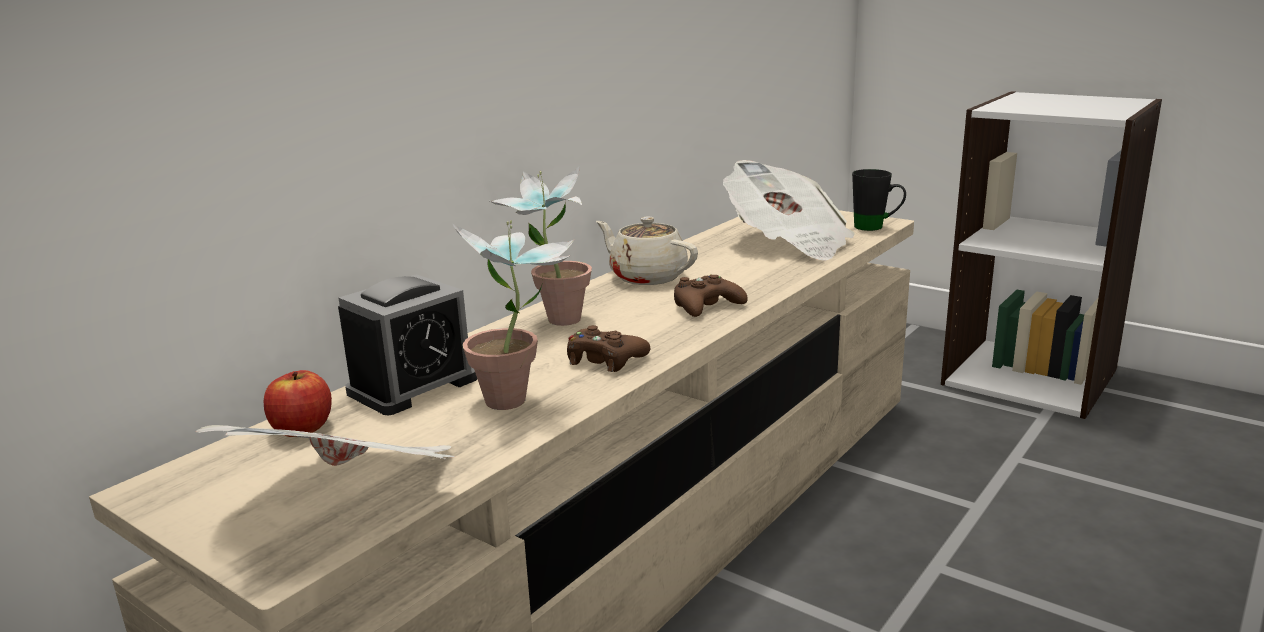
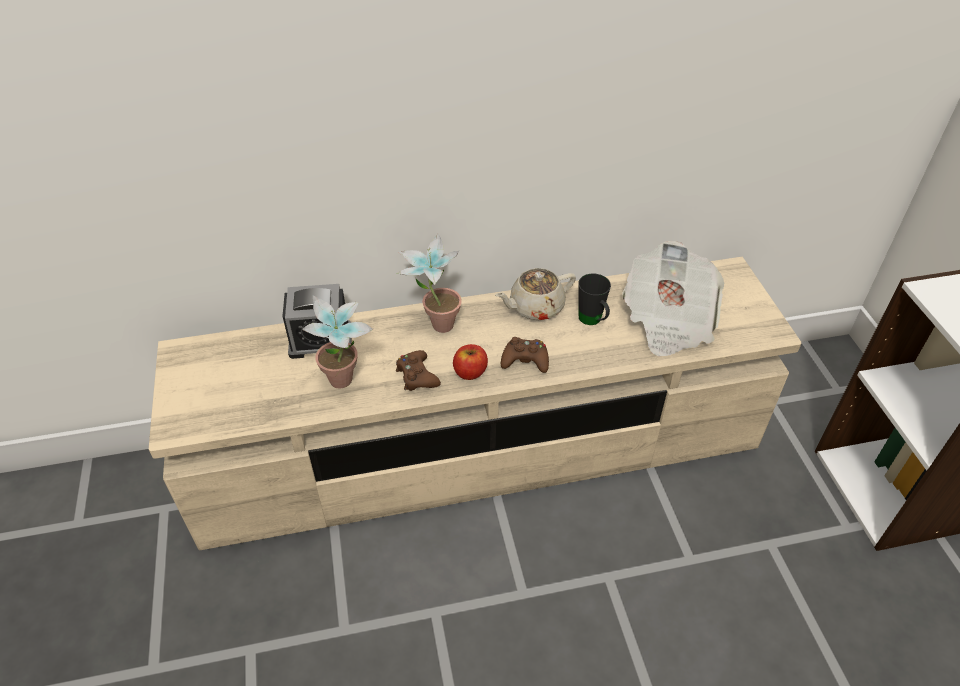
camera: 40 degrees right, 25 degrees up
newspaper [196,425,455,466] -> none
apple [264,370,332,437] -> apple moved to [453,344,488,380]
beige teapot [596,217,698,285] -> beige teapot turned 105 degrees counterclockwise [495,268,576,320]
black mug [852,169,906,231] -> black mug moved to [578,274,611,325]

